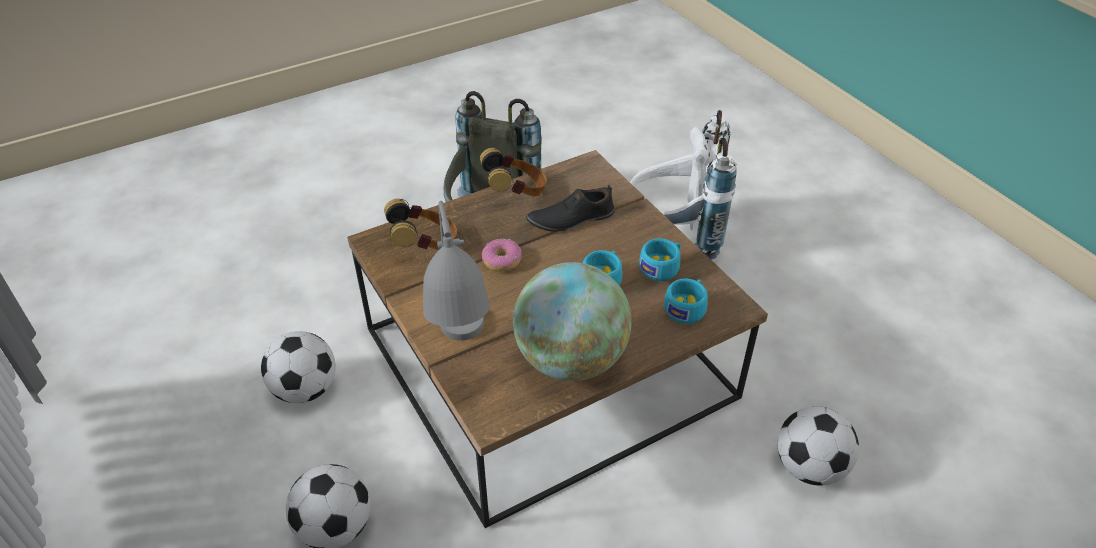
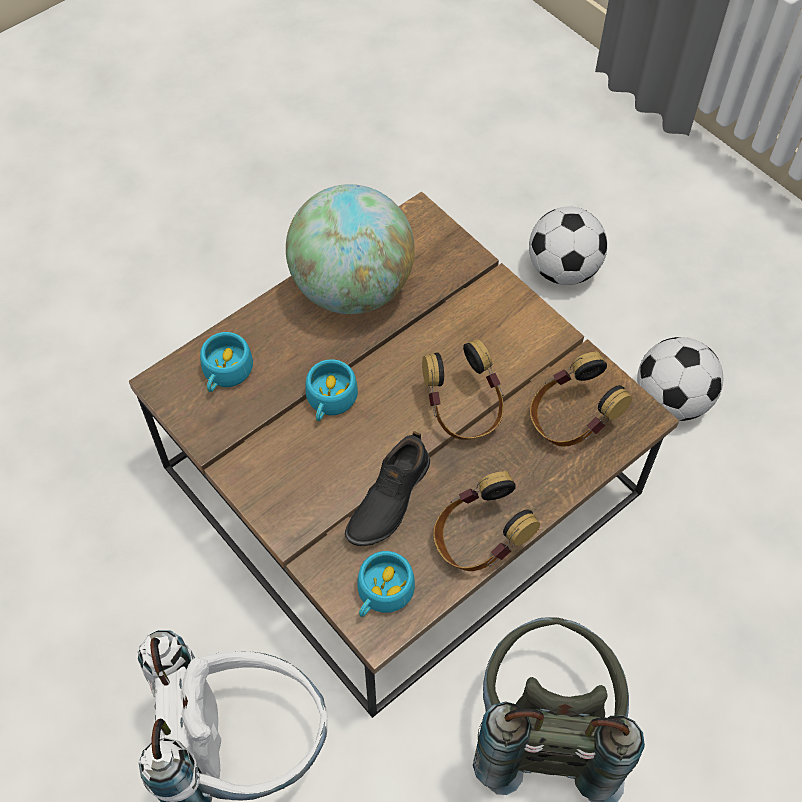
camera: 170 degrees right, 15 degrees up
grey table lamp [423,201,490,341] -> none
donut [482,239,522,272] -> headphones [422,339,504,440]
black shoe [526,185,615,232] -> black shoe turned 150 degrees clockwise [345,431,430,546]
turquoise cup [639,238,681,281] -> turquoise cup moved to [357,551,415,617]
football [778,406,859,486] -> none

